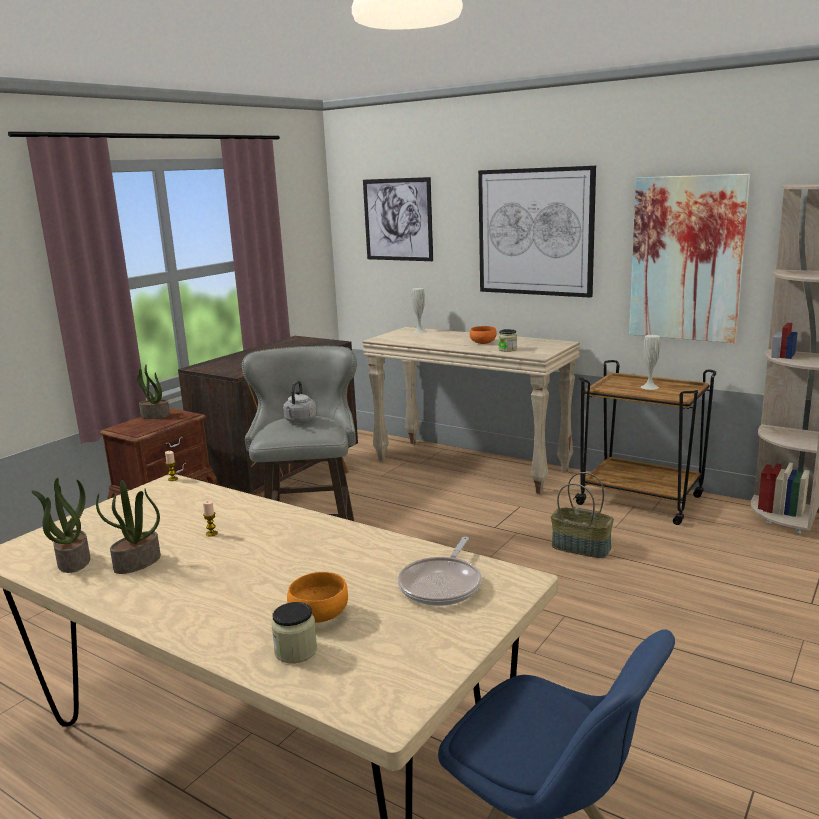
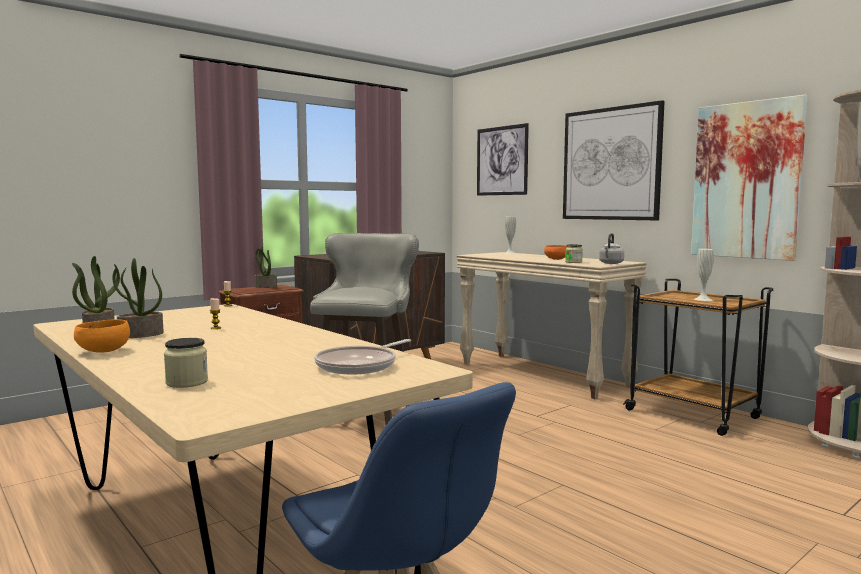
camera: 15 degrees right, 10 degrees down
grey kettle [283,381,317,423] -> grey kettle moved to [599,233,624,264]
orange bowl [287,572,348,623] -> orange bowl moved to [74,319,130,353]
basket [551,472,614,558] -> none

